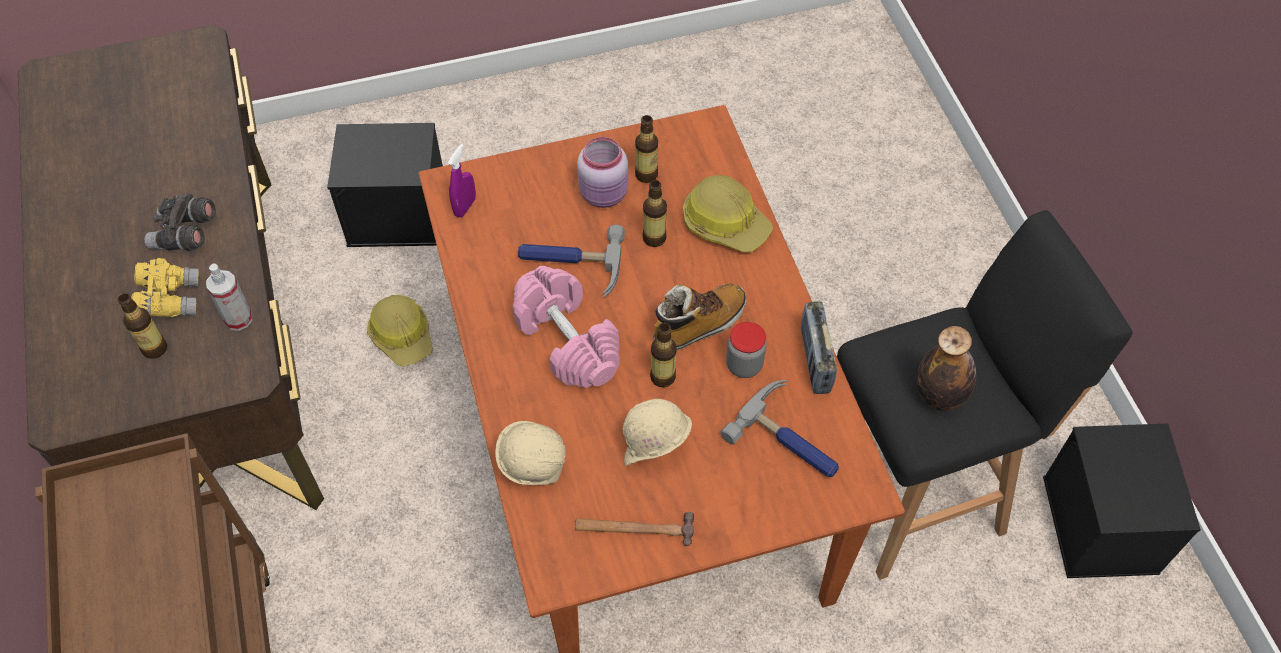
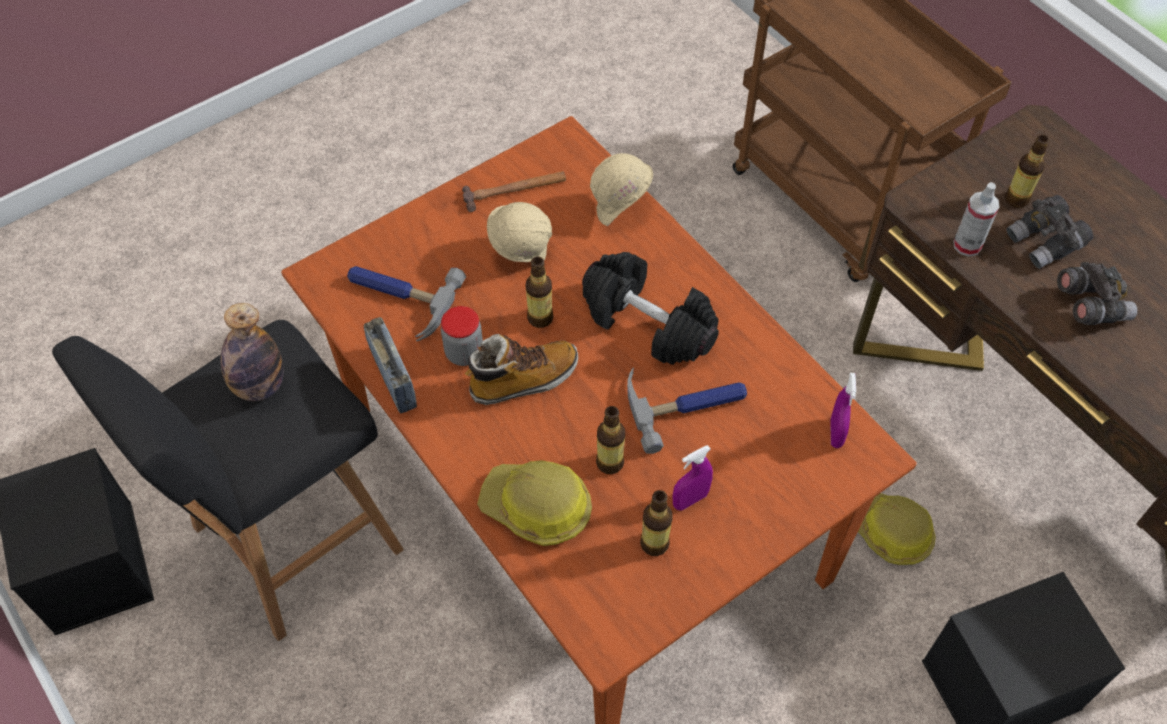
camera: 160 degrees right, 0 degrees up
yellow binoculars [132,258,199,317] -> grey binoculars [1006,195,1094,269]
pink dumbbell [512,266,620,388] -> black dumbbell [582,252,719,365]
pink jar [577,137,628,208] -> purple spray bottle [673,445,713,511]
boot [653,283,746,350] -> boot turned 150 degrees counterclockwise [465,334,578,405]

